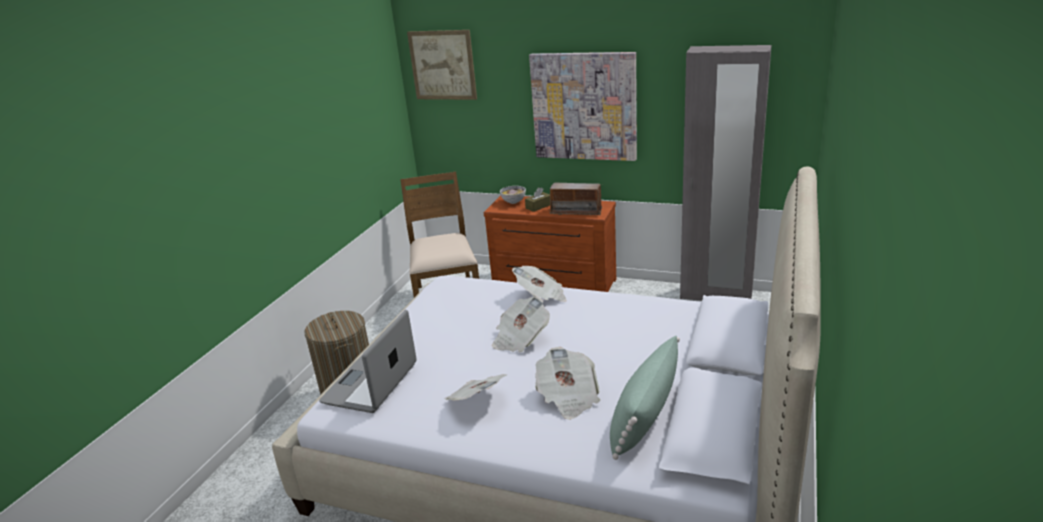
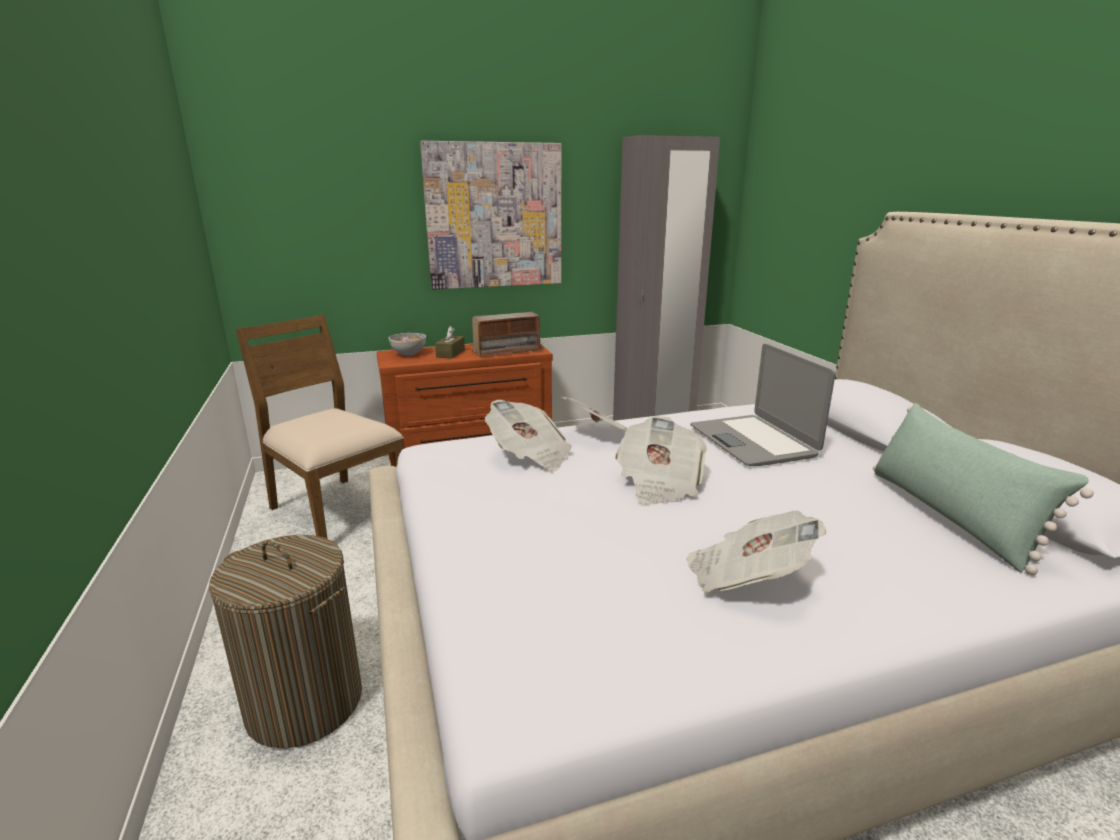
camera: 40 degrees left, 5 degrees down
laptop [319,310,417,413] -> laptop moved to [691,344,835,466]
picture [407,30,477,100] -> none
newspaper [535,347,600,420] -> newspaper moved to [485,400,572,471]

